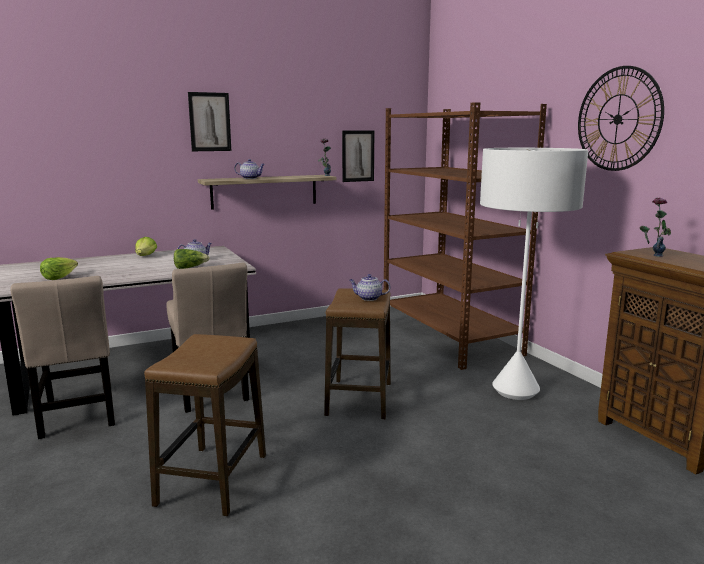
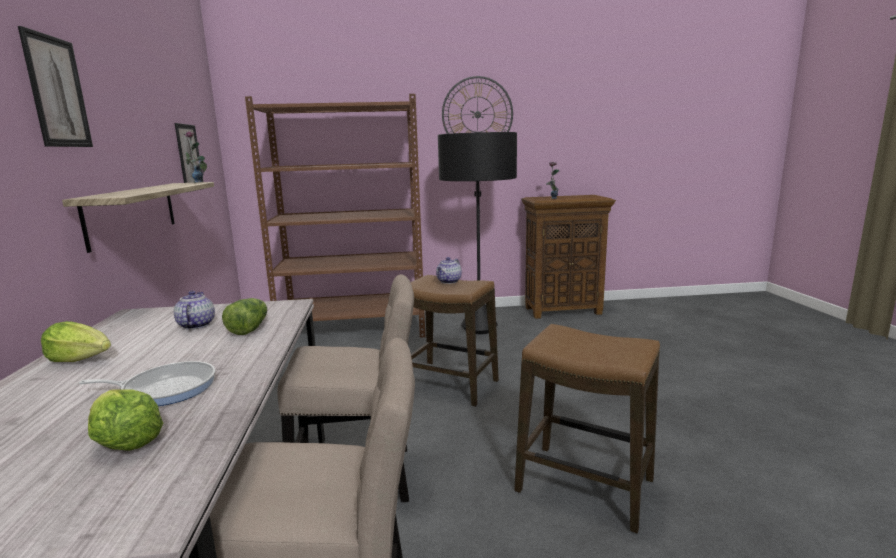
camera: 70 degrees left, 0 degrees up
teapot [234,159,265,179] -> none
white floor lamp [480,148,588,400] -> black floor lamp [438,132,517,334]
none -> frying pan [79,361,215,406]

